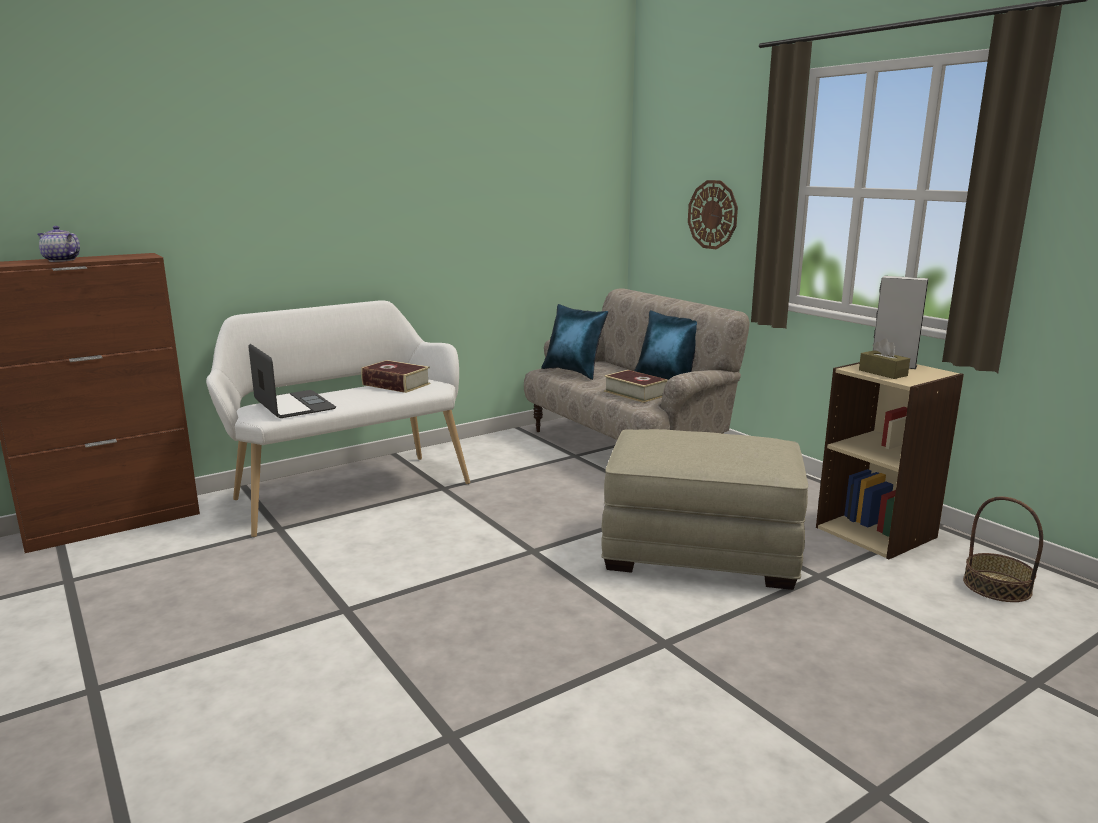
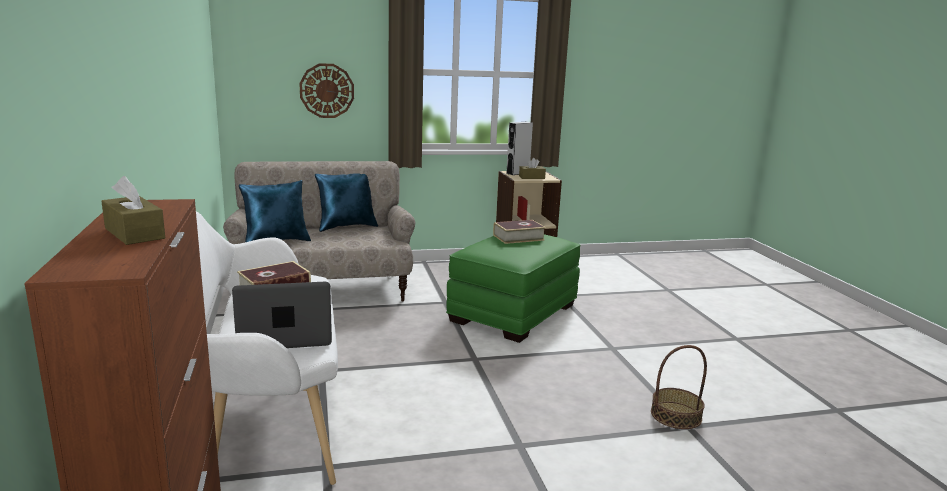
camera: 70 degrees left, 0 degrees up
teapot [37,226,80,262] -> brown tissue box [101,176,165,245]
beige ottoman [601,429,808,590] -> green ottoman [446,234,580,343]
book [604,370,668,403] -> book moved to [493,220,546,244]
basket [963,497,1043,602] -> basket moved to [651,345,707,429]

